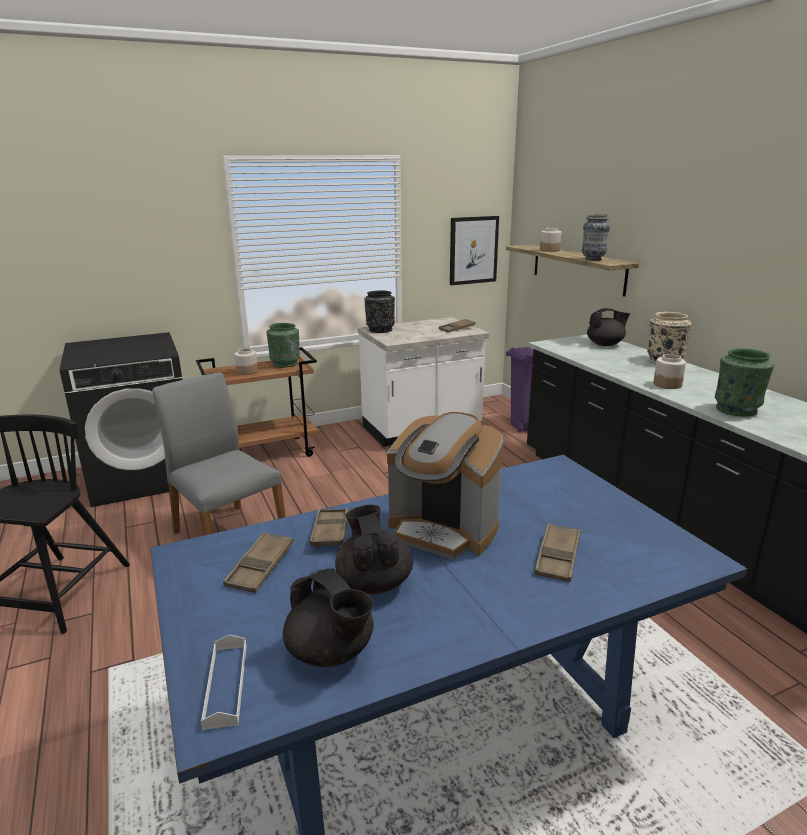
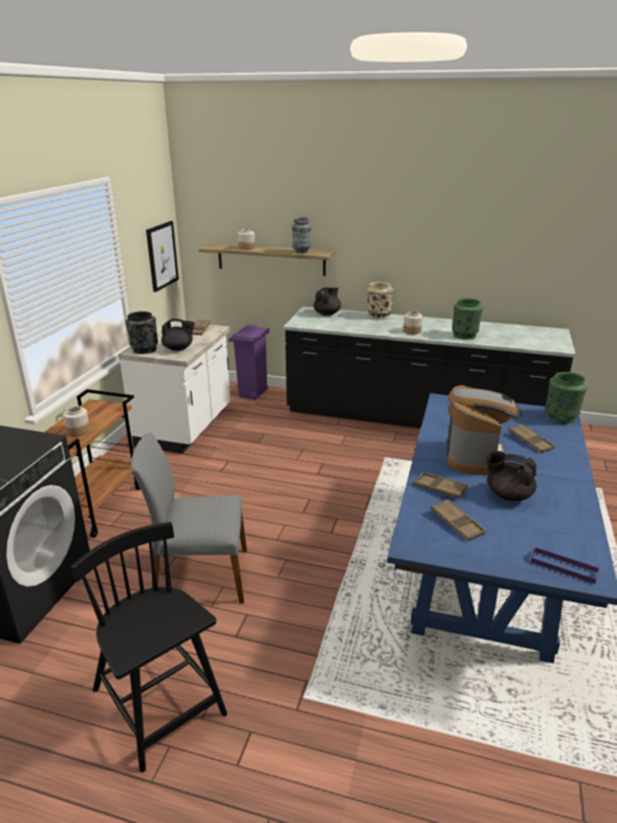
camera: 50 degrees left, 5 degrees up
white tray [201,634,247,730] -> purple tray [531,547,600,584]
green vase [266,323,300,368] -> green vase moved to [545,372,588,424]
black teapot [283,568,374,667] -> black teapot moved to [161,319,195,351]
coffee machine [387,412,504,560] -> coffee machine turned 60 degrees counterclockwise [447,385,522,475]

